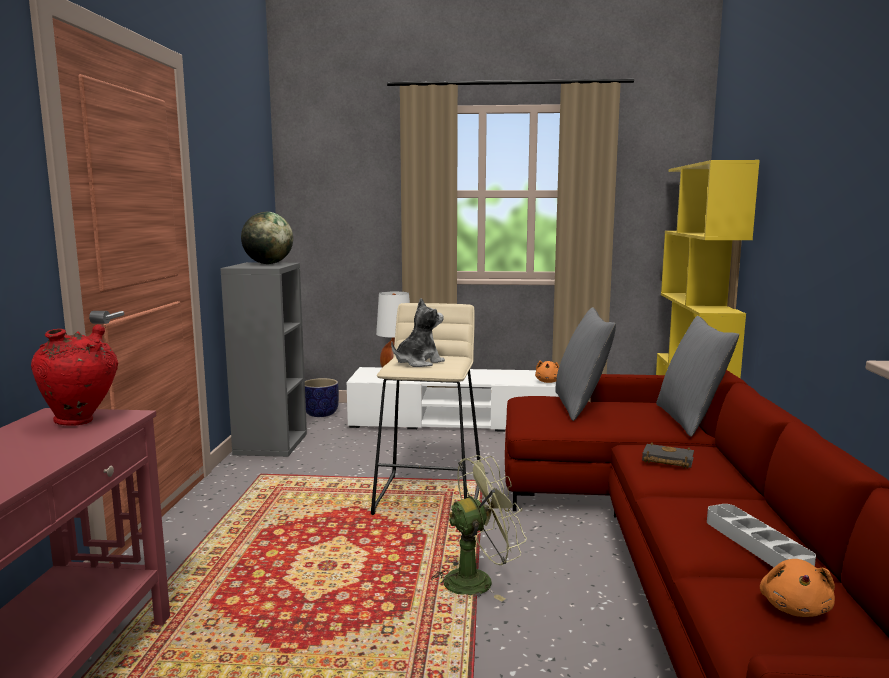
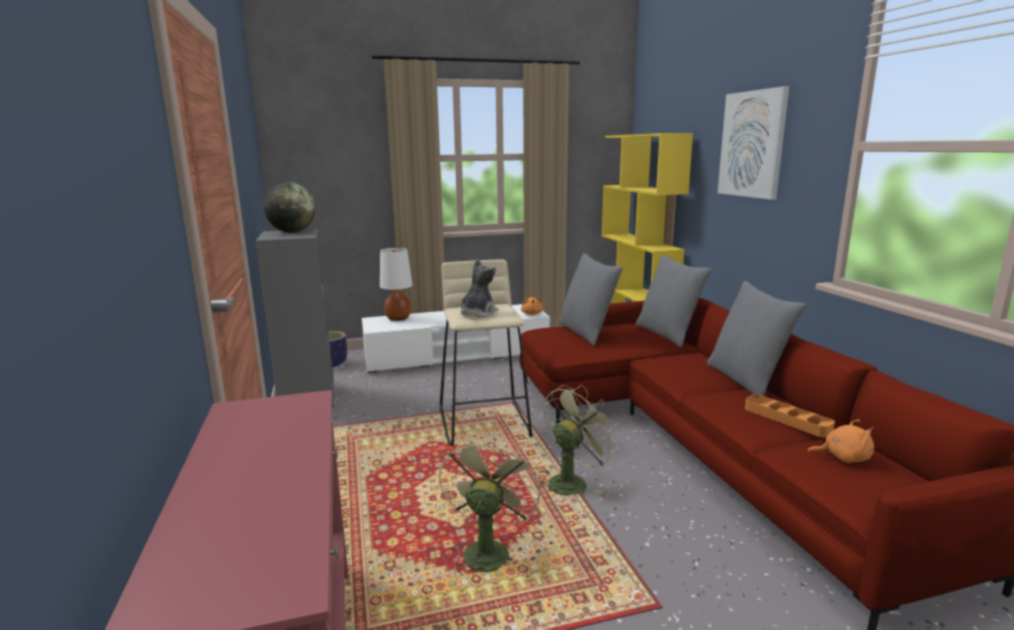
camera: 20 degrees left, 5 degrees up
red vase [31,324,118,426] -> none
black book [642,443,694,469] -> none
grey tray [707,504,816,567] -> orange tray [745,394,835,437]
orange plush toy [760,559,835,617] -> orange plush toy turned 75 degrees counterclockwise [807,419,874,463]
none -> green fan [439,434,540,575]
none -> grey pillow [707,281,806,396]
none -> picture [718,86,789,200]

